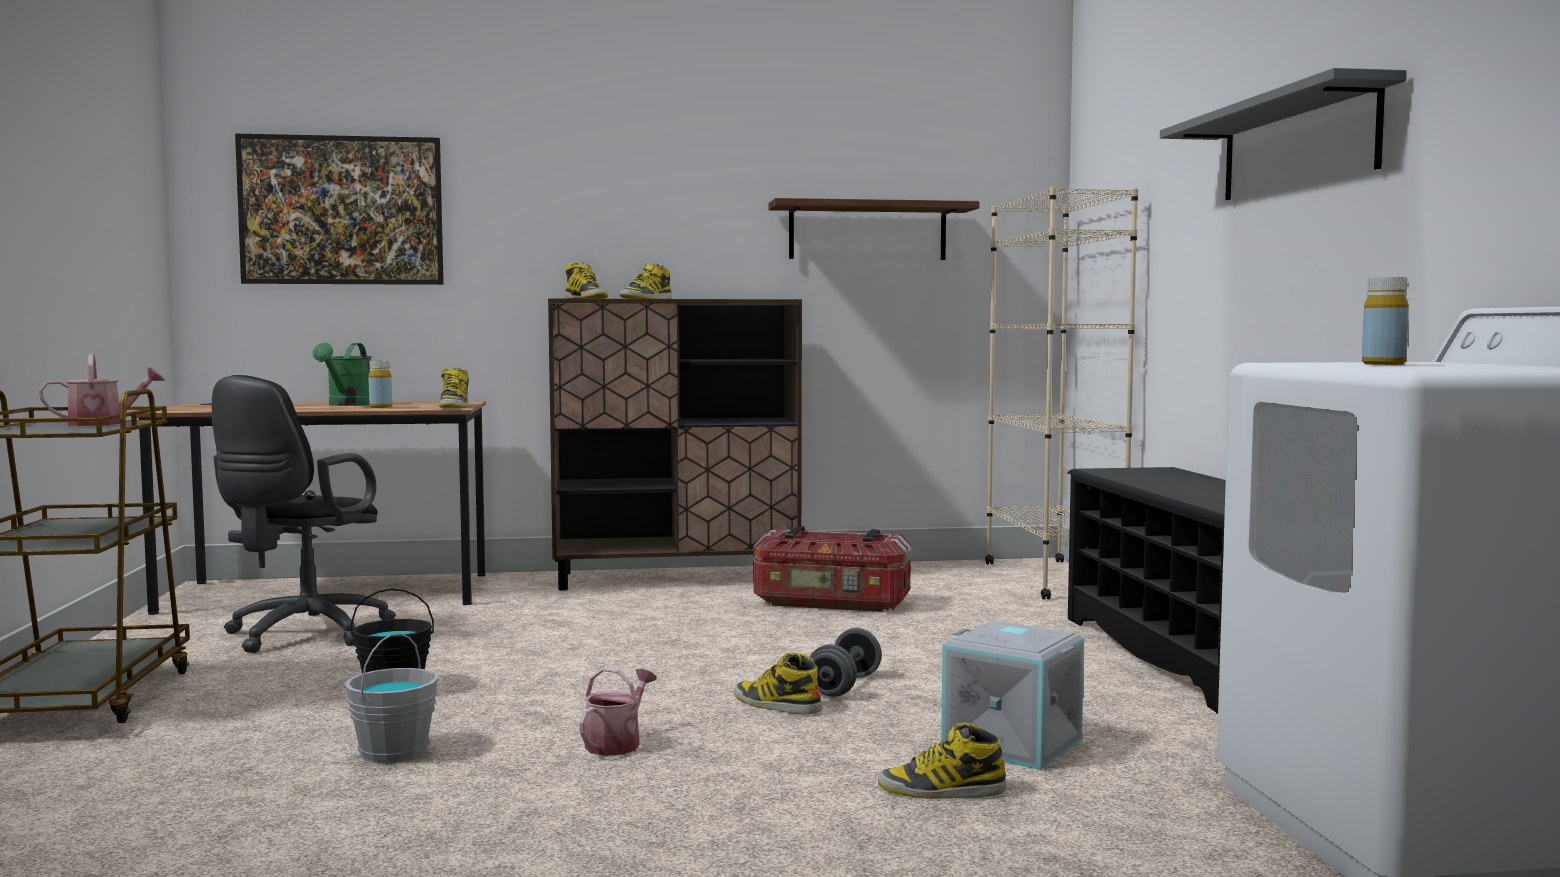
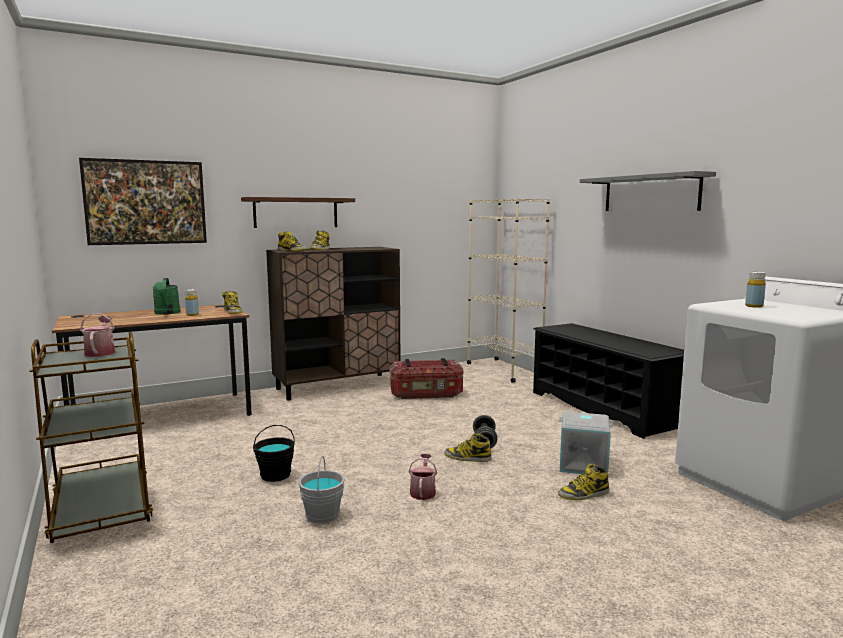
camera: 20 degrees left, 5 degrees up
watering can [39,354,165,426] -> watering can turned 60 degrees counterclockwise [80,313,115,357]
black office chair [212,375,396,653] -> none
shelf [769,198,979,260] -> shelf moved to [241,197,355,228]

